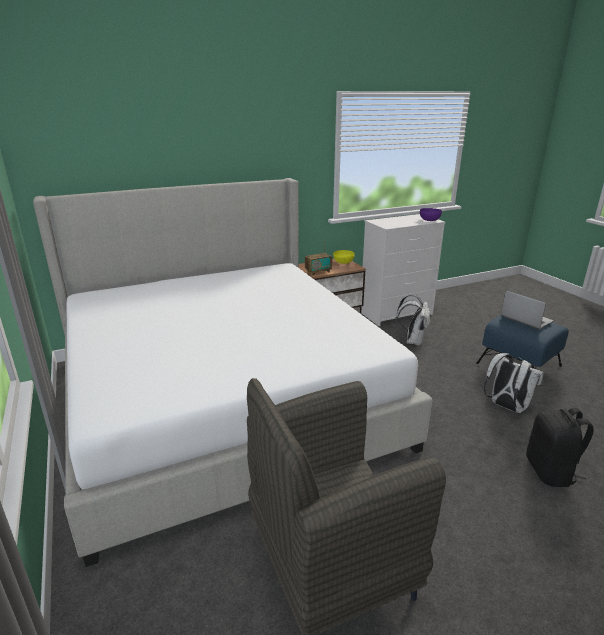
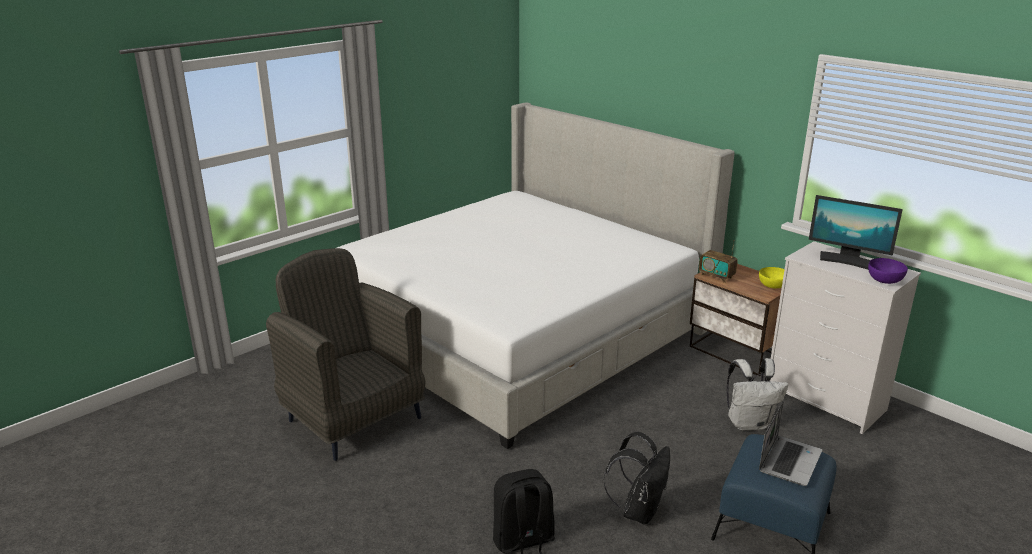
camera: 70 degrees right, 0 degrees up
white backpack [484,353,544,413] -> black backpack [603,432,670,525]
none -> monitor [809,195,903,269]

